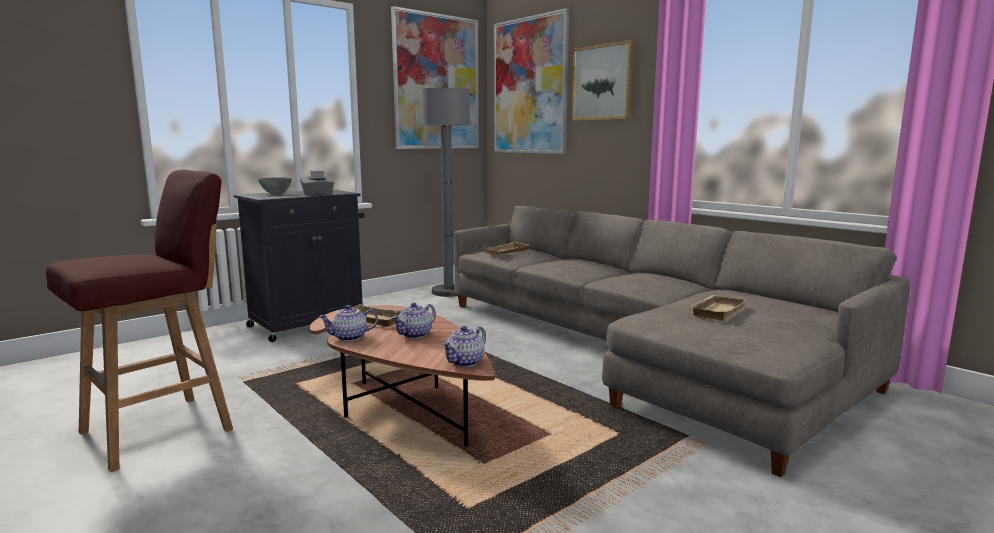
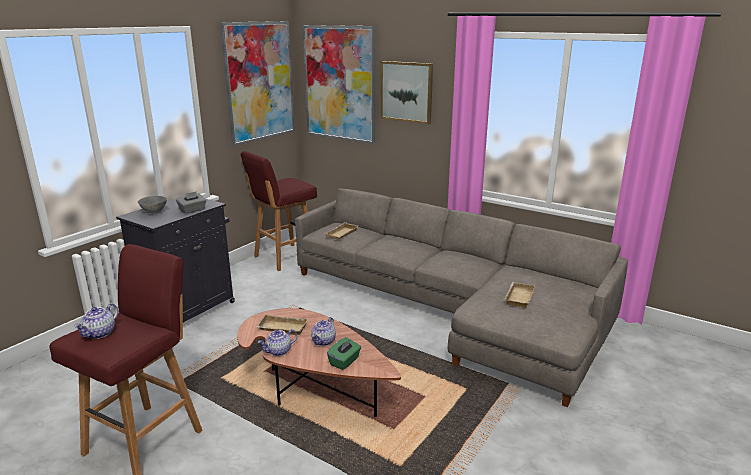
camera: 15 degrees left, 10 degrees up
grey floor lamp [421,88,470,297] -> red stool [241,151,317,271]
teapot [442,326,486,367] -> teapot moved to [74,303,118,339]
none -> green tissue box [327,337,361,370]

